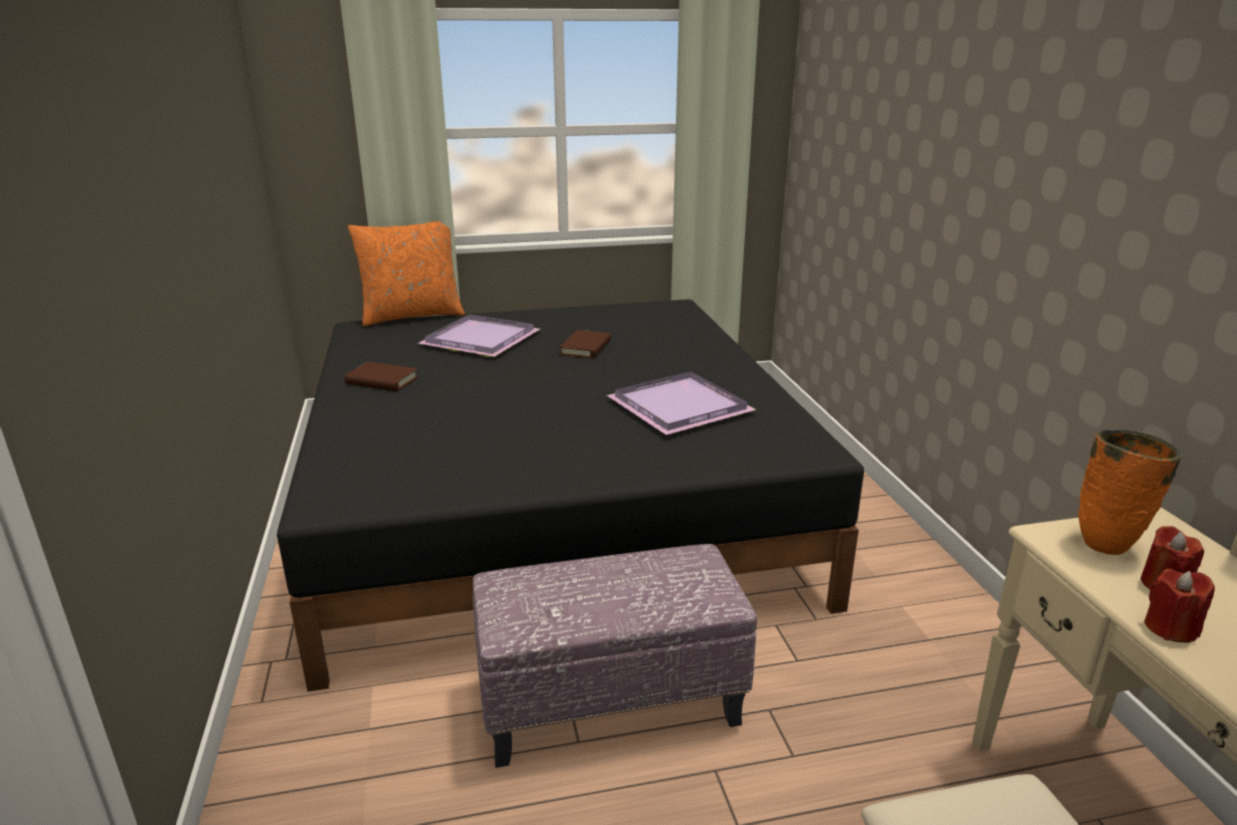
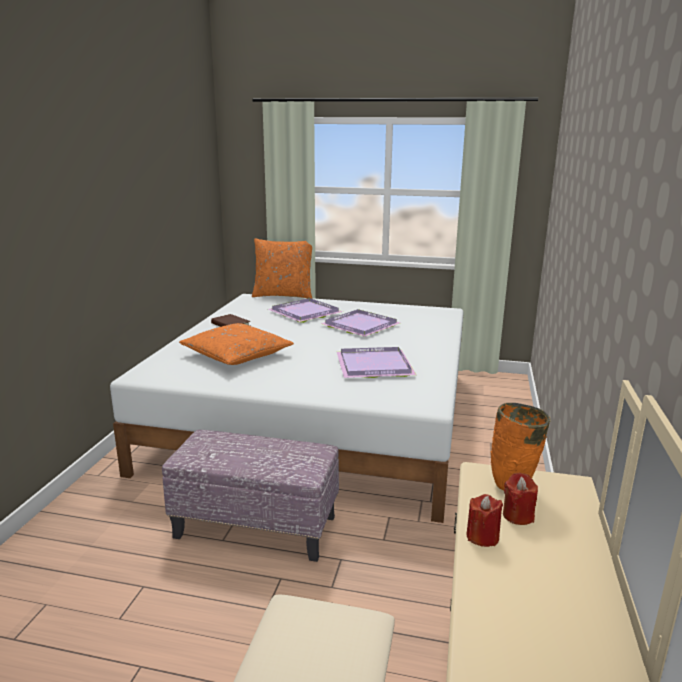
camera: 25 degrees right, 5 degrees down
black bed [277,299,864,692] -> white bed [110,294,464,523]
brown book [559,330,611,358] -> purple tray [321,309,400,337]
none -> orange pillow [179,323,294,365]

